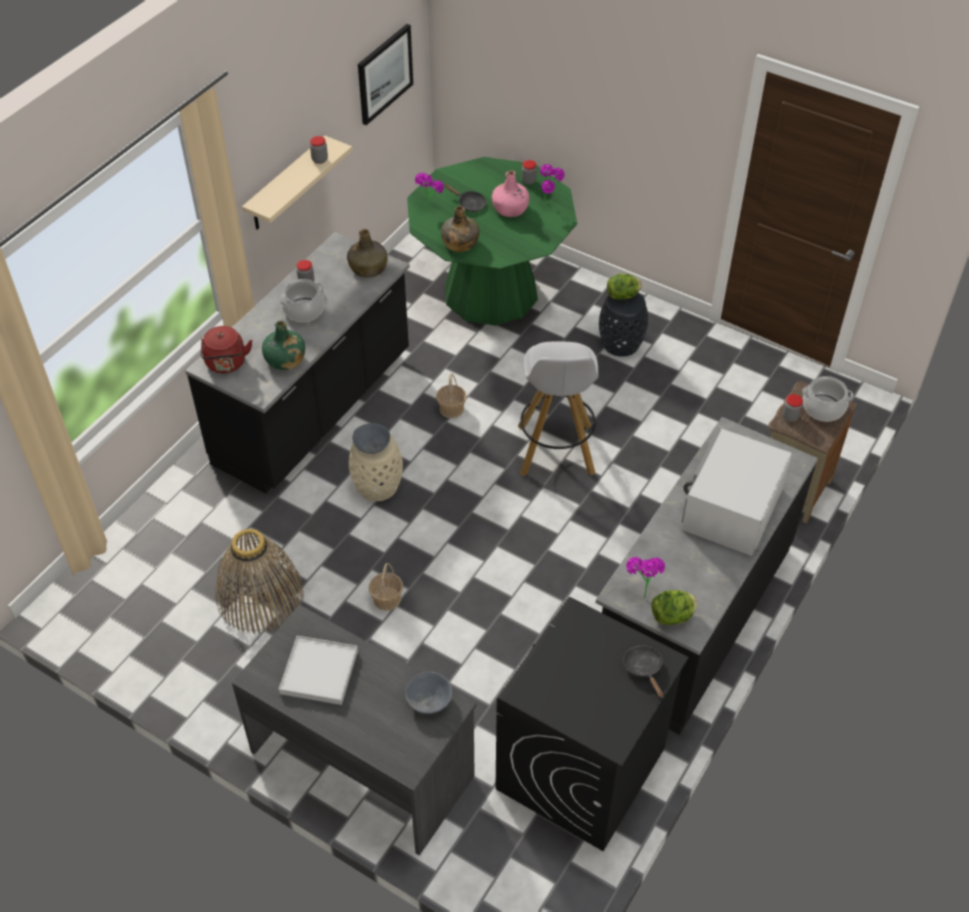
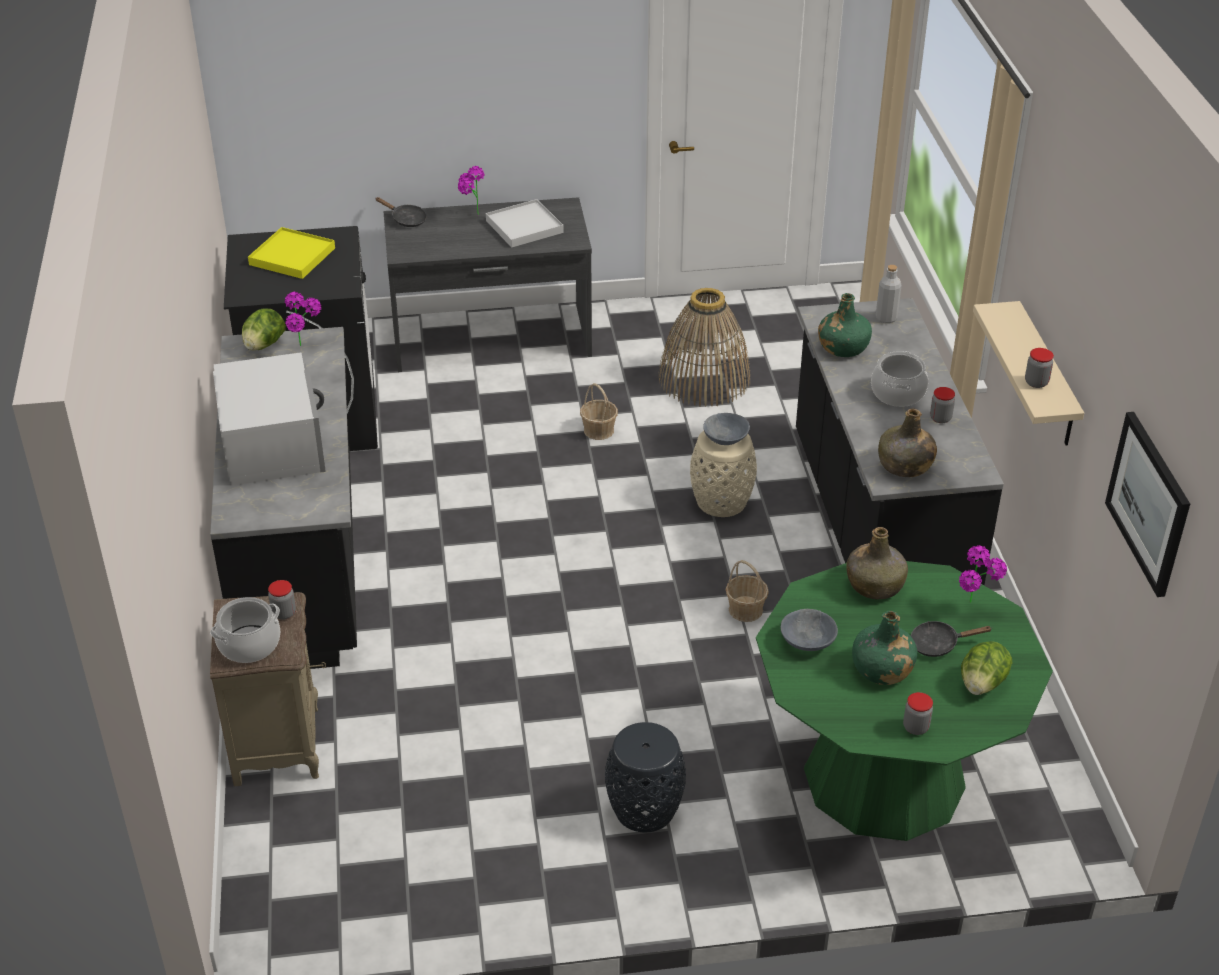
camera: 140 degrees right, 10 degrees down
red kettle [201,326,252,373] -> grey bottle [876,265,902,324]
grey bowl [405,672,452,714] -> grey bowl moved to [781,609,838,651]
pink bottle [492,170,529,217] -> green bottle [852,611,917,685]
white stool [518,341,598,476] -> none
potted plant [540,164,565,202] -> potted plant moved to [458,166,485,215]
lettuce [607,274,642,300] -> lettuce moved to [961,641,1012,695]
black frying pan [623,645,663,698] -> black frying pan moved to [375,197,427,227]
none -> yellow tray [248,227,335,279]

